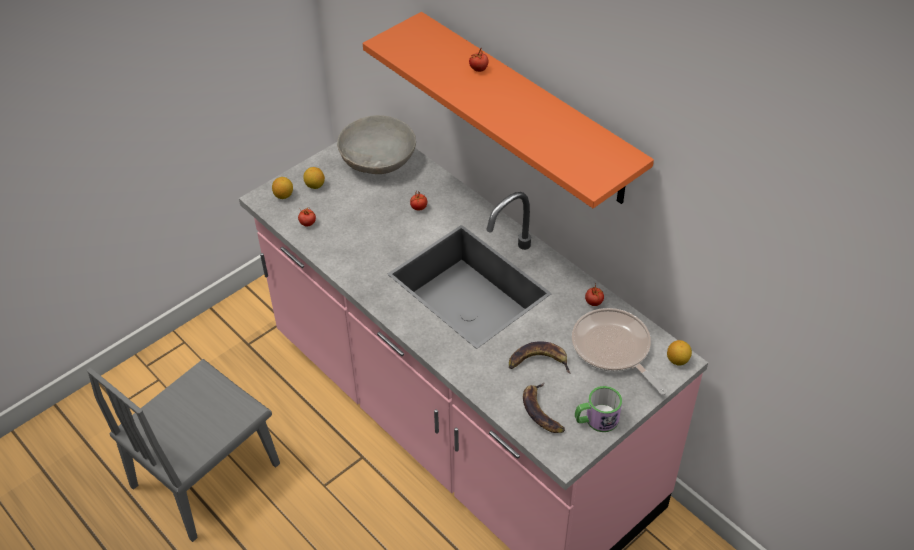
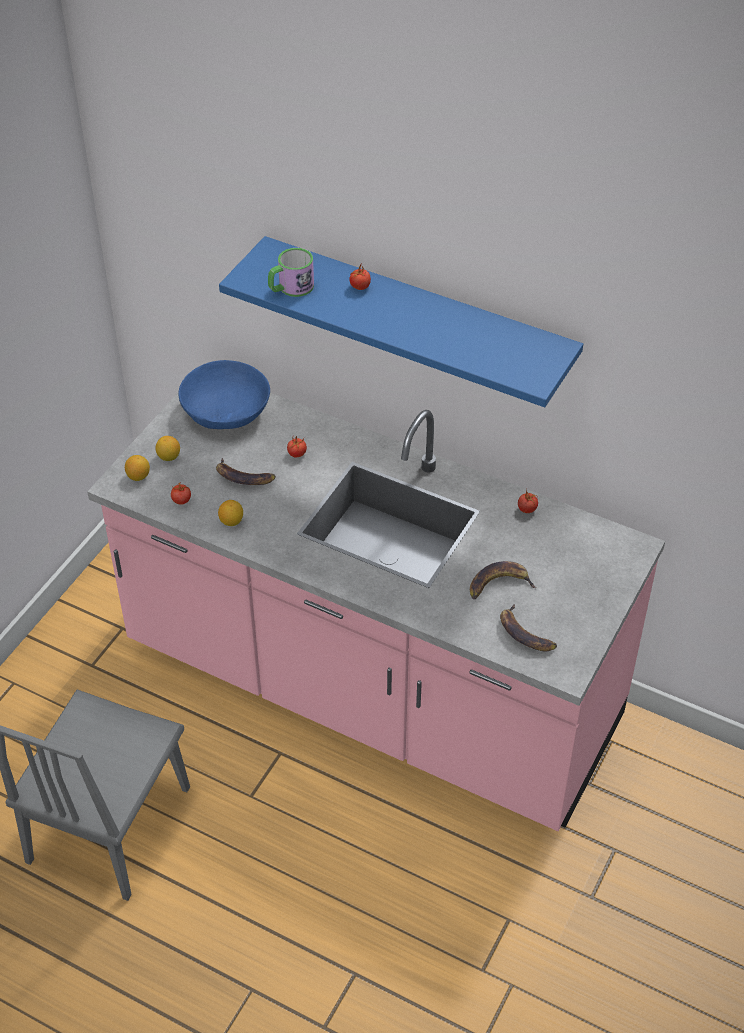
camera: 20 degrees left, 0 degrees up
grey bowl [337,115,416,174] -> blue bowl [179,360,270,429]
orange shelf [363,12,654,208] -> blue shelf [219,236,583,407]
frying pan [572,308,667,395] -> none
mug [575,386,622,432] -> mug moved to [268,248,314,297]
lemon [667,340,692,365] -> lemon moved to [218,500,243,526]
none -> banana [216,458,276,485]

